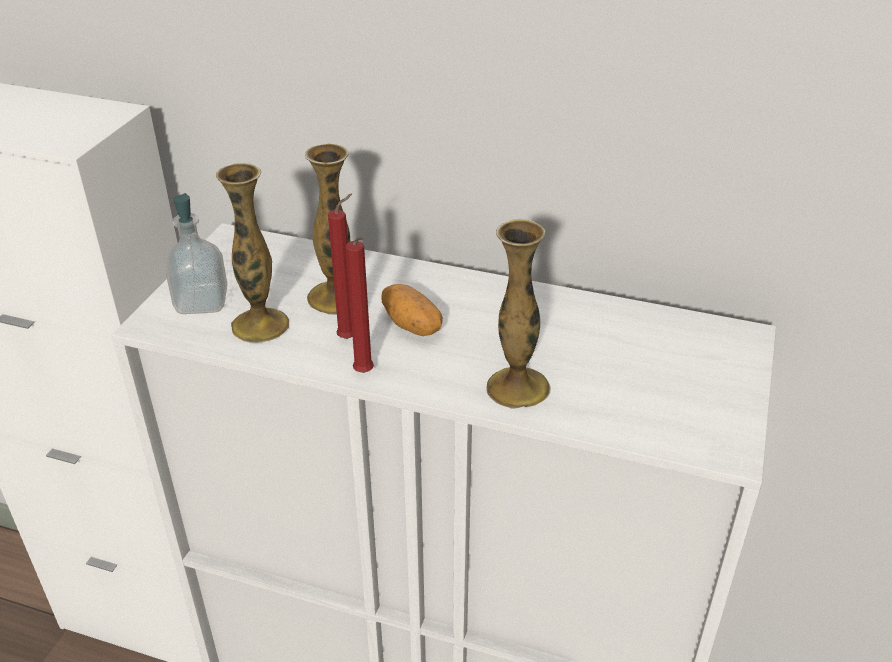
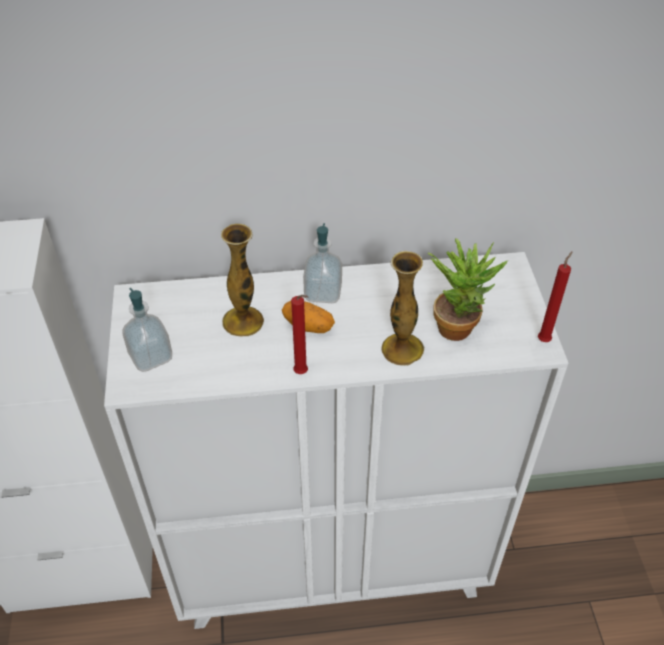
camera: 25 degrees left, 10 degrees up
vase [216,163,289,343] -> none
red candle [328,193,353,339] -> red candle moved to [538,251,572,342]
none -> soap dispenser [303,223,342,303]
none -> potted plant [428,238,508,341]

